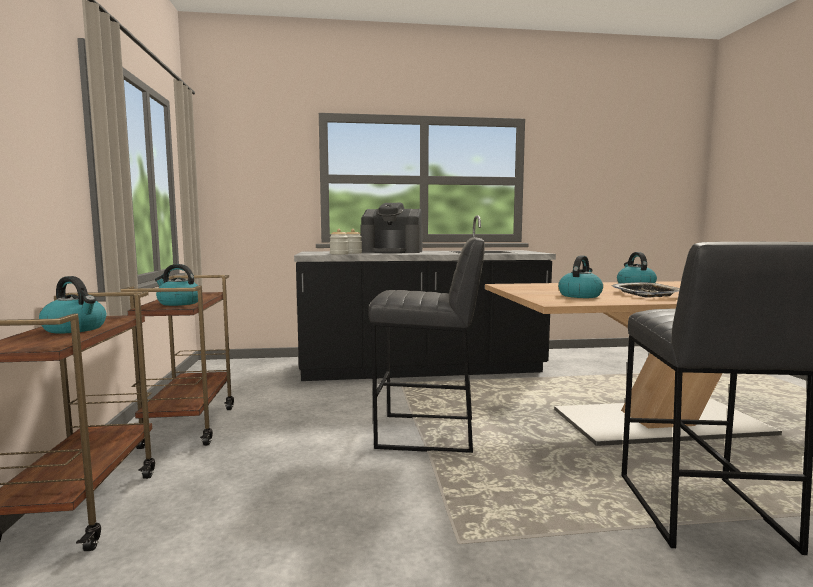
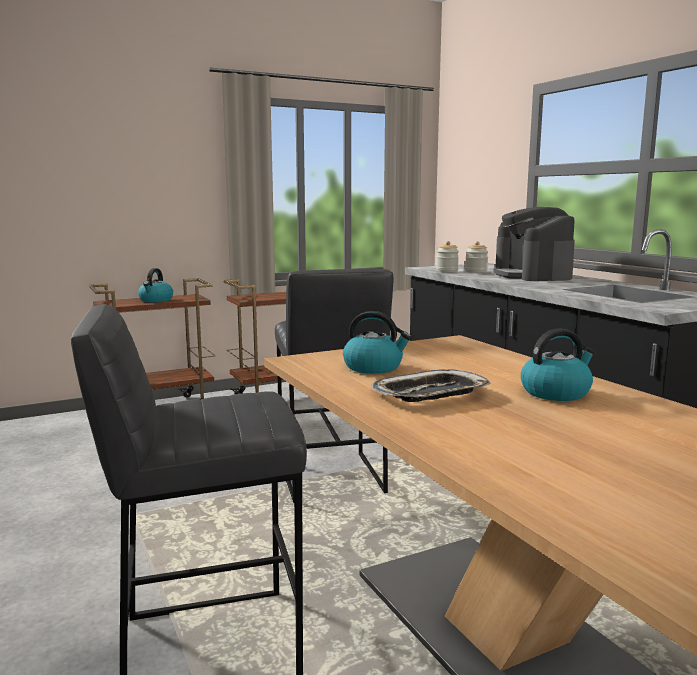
camera: 70 degrees right, 5 degrees up
kettle [155,264,198,306] -> none

